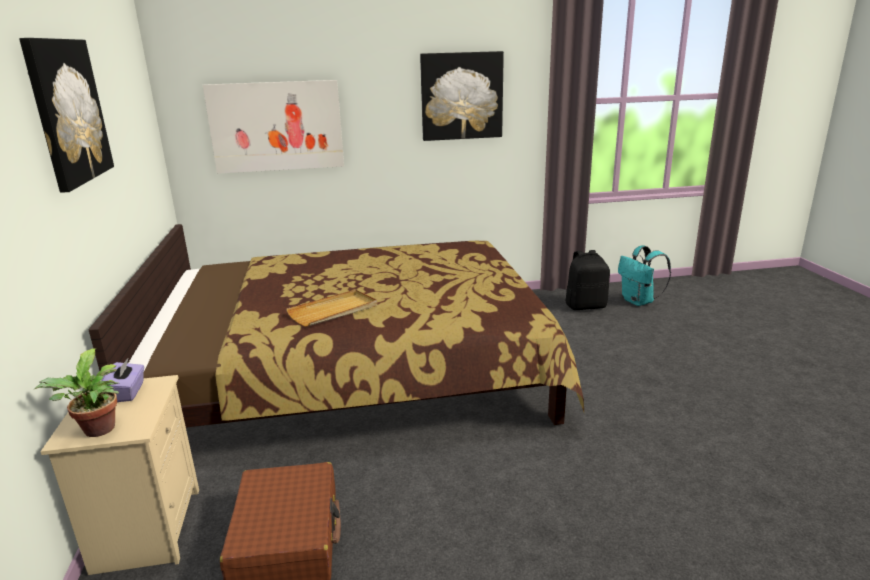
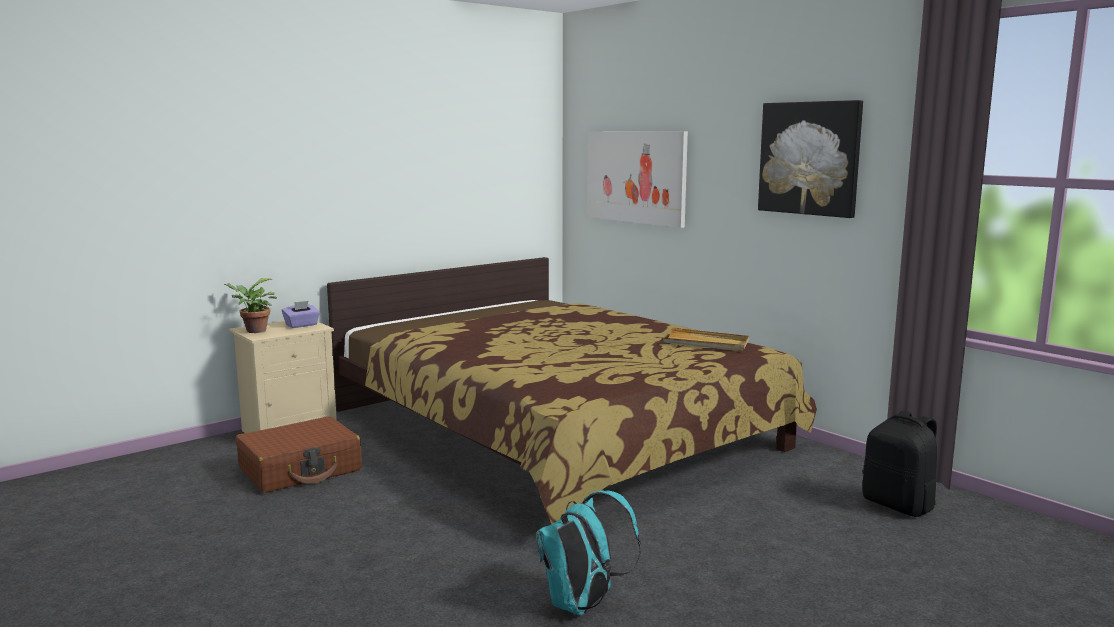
camera: 60 degrees right, 10 degrees down
picture [19,38,114,193] -> none
beige tray [286,290,377,327] -> beige tray moved to [662,328,749,351]
turquoise backpack [618,245,671,306] -> turquoise backpack moved to [536,490,641,615]

